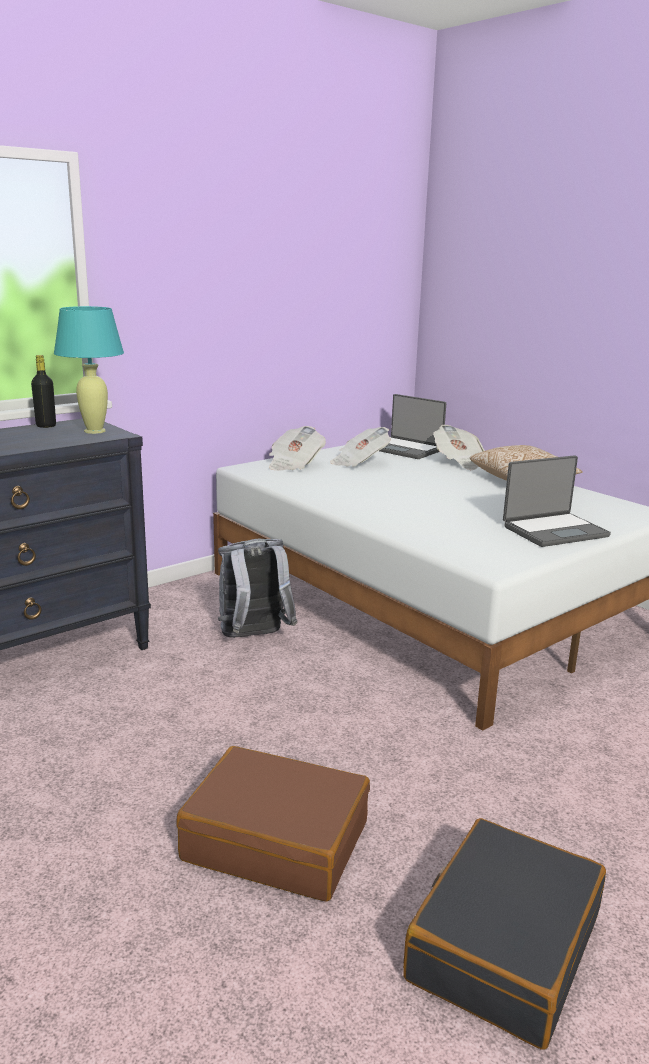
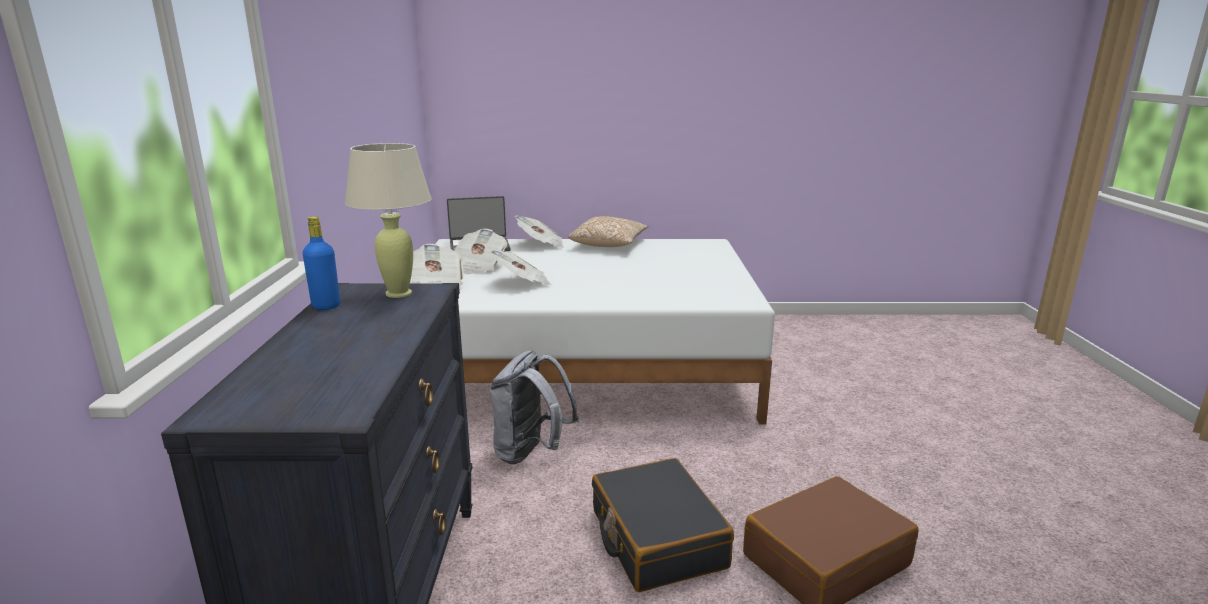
camera: 50 degrees left, 0 degrees up
black bottle [31,355,56,428] -> blue bottle [303,216,340,310]
turquoise table lamp [54,306,124,434] -> beige table lamp [345,143,432,298]
black suitcase [403,818,606,1050] -> black suitcase moved to [592,458,734,592]
laptop [503,455,611,547] -> none
none -> newspaper [490,250,552,285]

